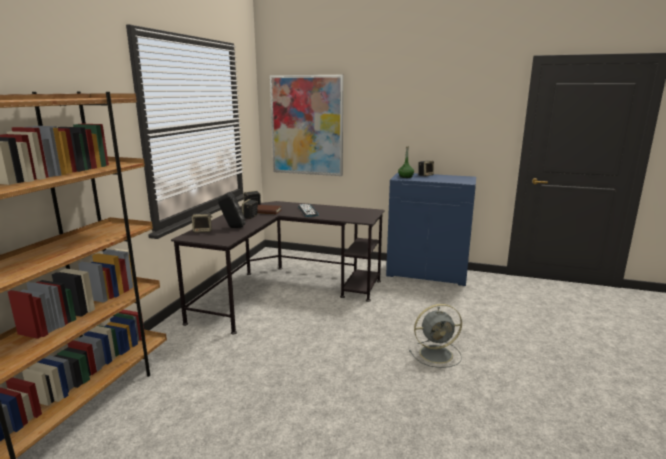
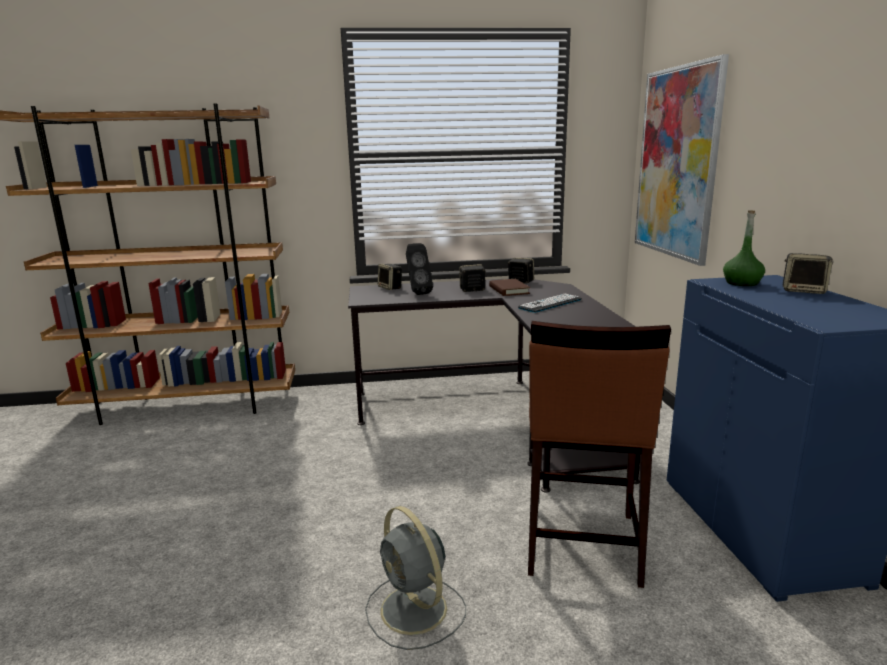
camera: 65 degrees right, 0 degrees up
none -> brown stool [528,321,671,588]

